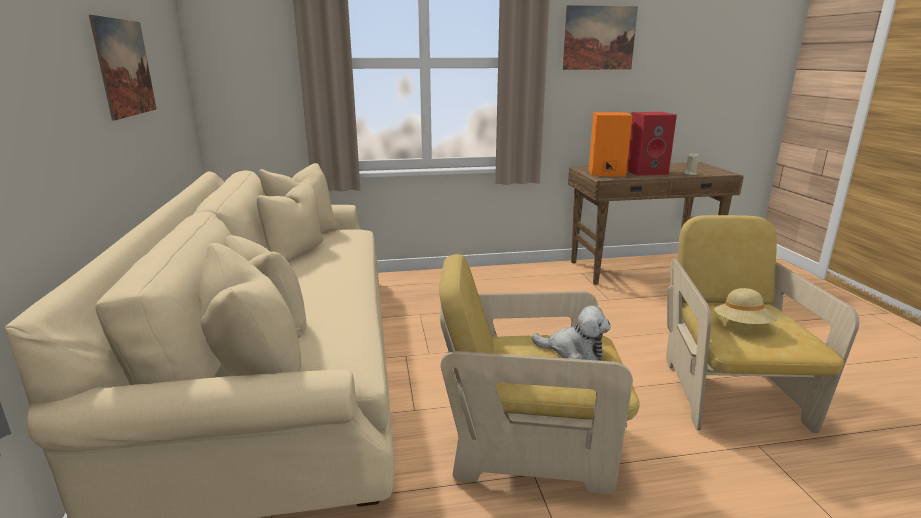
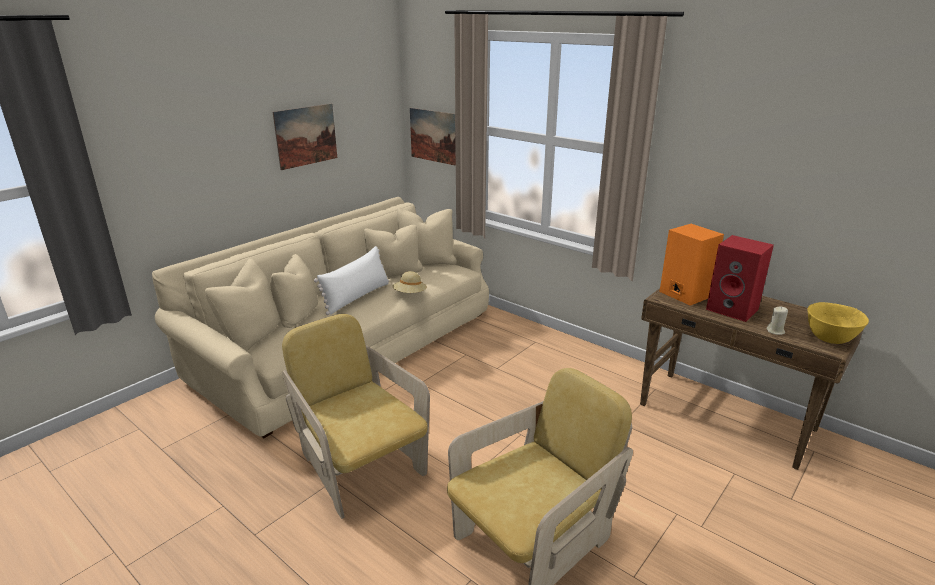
camera: 50 degrees right, 5 degrees up
plush toy [532,306,611,360] -> none
picture [562,5,638,70] -> picture moved to [410,108,456,166]
beige hat [714,288,777,324] -> beige hat moved to [392,271,427,293]
none -> white pillow [314,246,389,315]
none -> yellow bowl [807,302,869,344]

